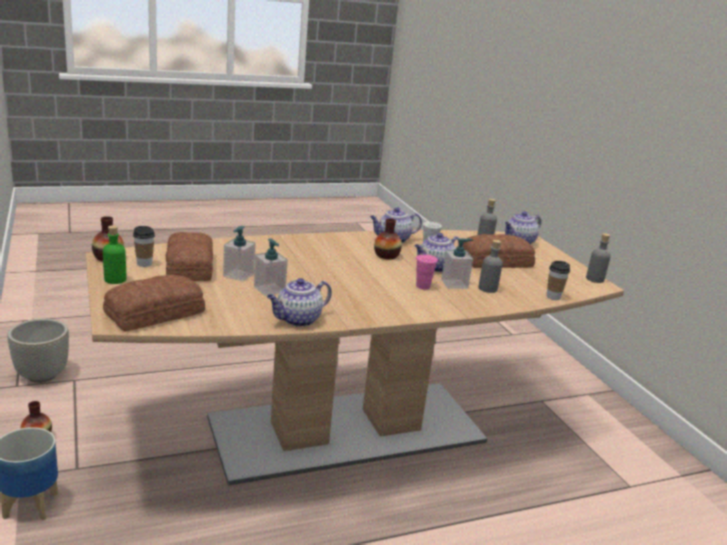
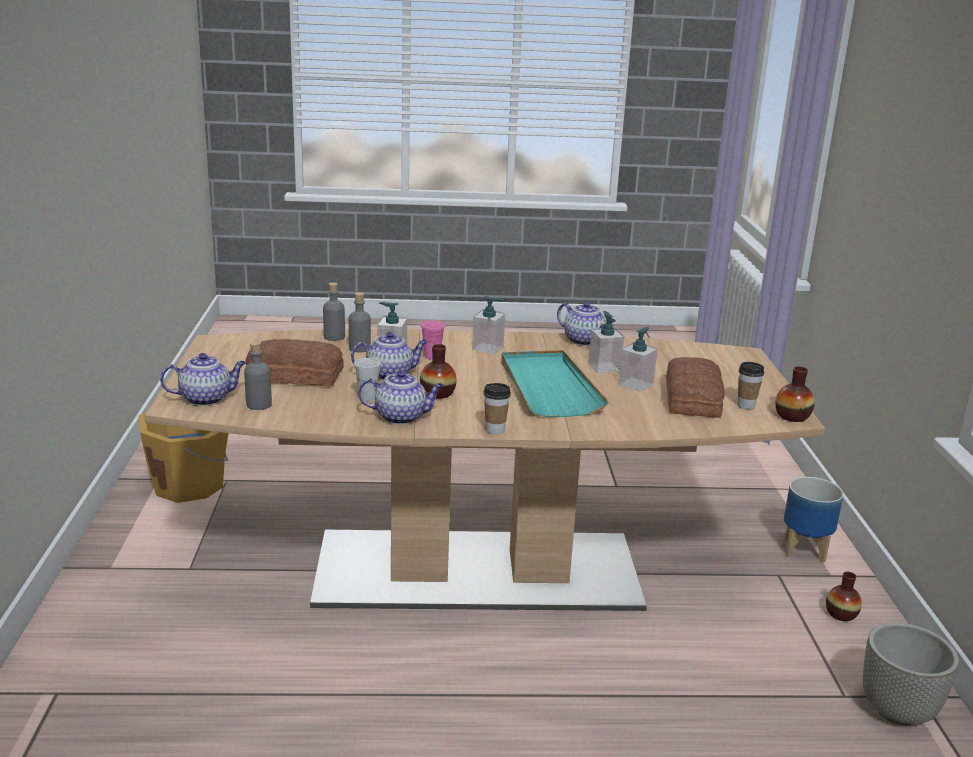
camera: 160 degrees left, 0 degrees up
green bottle [103,225,126,284] -> none
bread [103,275,205,332] -> none
teapot [267,278,332,327] -> teapot turned 60 degrees clockwise [557,302,616,346]
cup [546,261,570,300] -> cup moved to [483,383,511,434]
grey bottle [586,233,611,283] -> grey bottle moved to [323,282,345,341]
none -> orange bucket [138,412,228,503]
none -> soap dispenser [472,296,505,354]
none -> turquoise tray [501,350,609,417]

